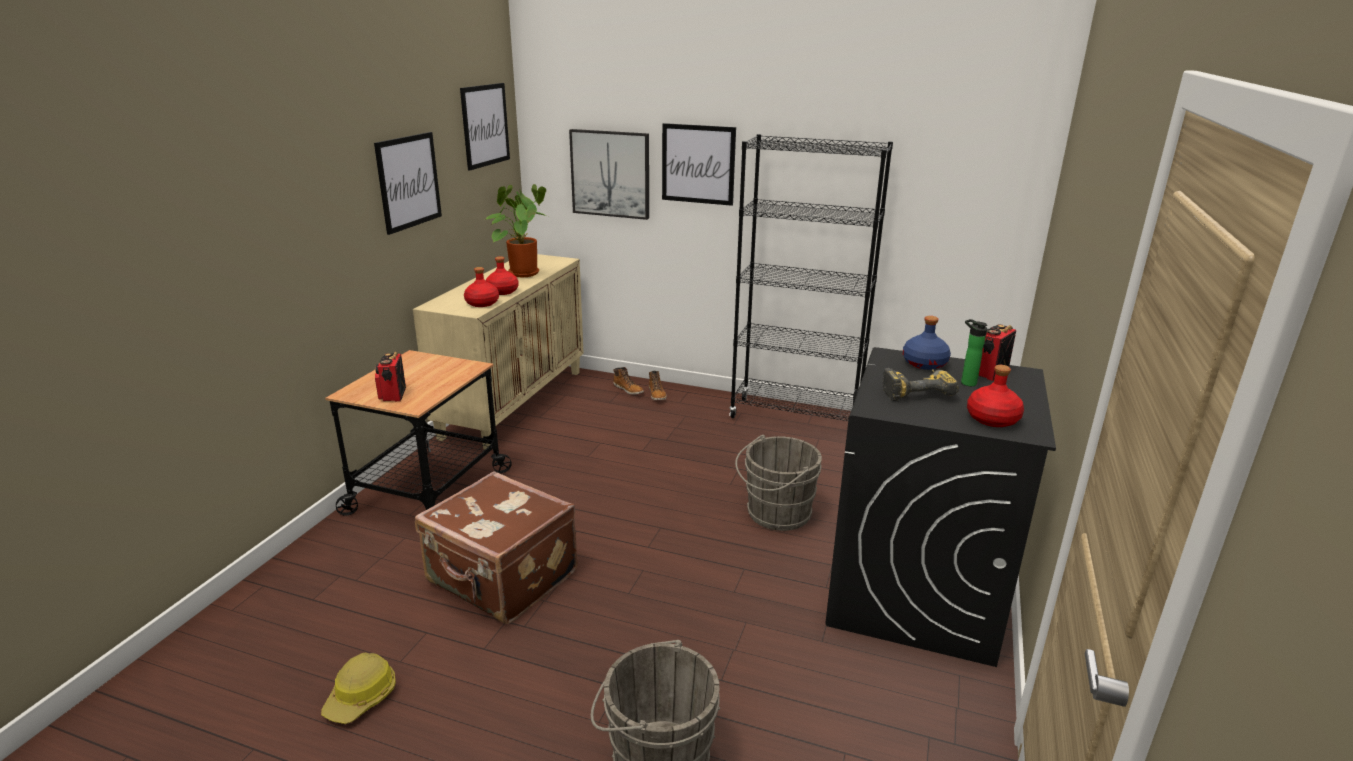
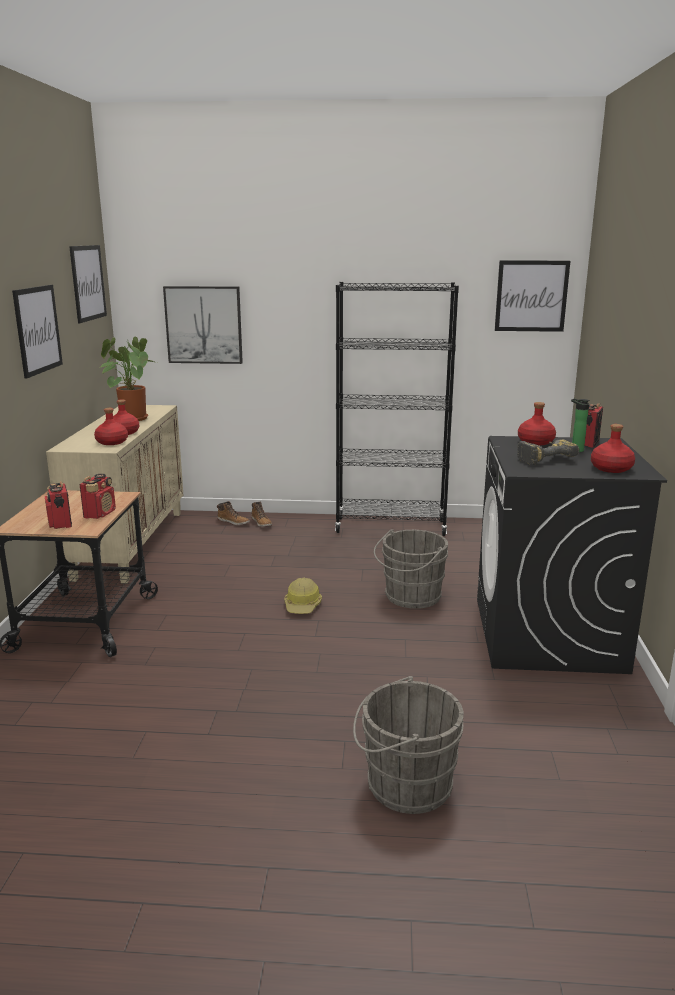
camera: 15 degrees left, 5 degrees down
hard hat [321,653,396,724] -> hard hat moved to [284,577,322,614]
brown suitcase [415,471,578,624] -> none
picture [662,123,736,206] -> picture moved to [495,260,570,332]
blue bottle [903,316,951,370] -> red bottle [518,402,556,445]
none -> radio [80,474,116,519]

